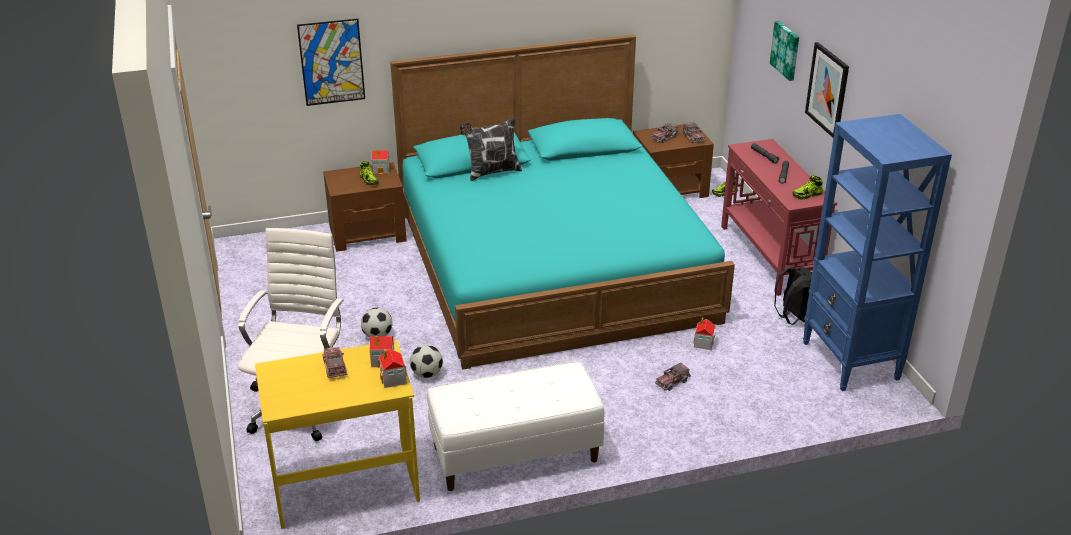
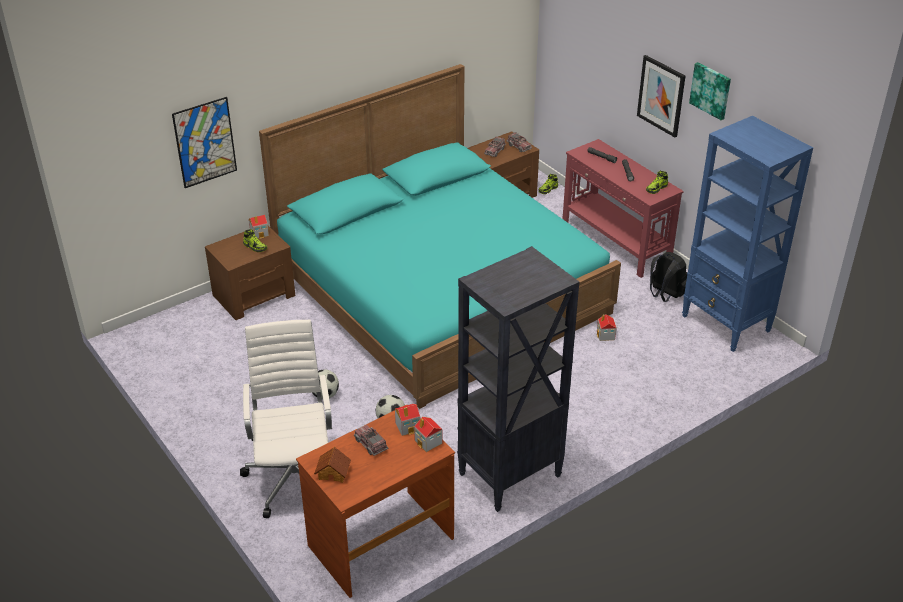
camera: 20 degrees left, 5 degrees up
yellow desk [255,340,420,529] -> brown desk [296,405,455,598]
white bench [427,361,605,491] -> black bookcase [457,246,580,512]
pillow [460,117,522,181] -> none
toy truck [655,362,691,391] -> none
picture [770,21,799,81] -> picture moved to [689,62,731,120]
none -> toy house [314,447,351,483]

